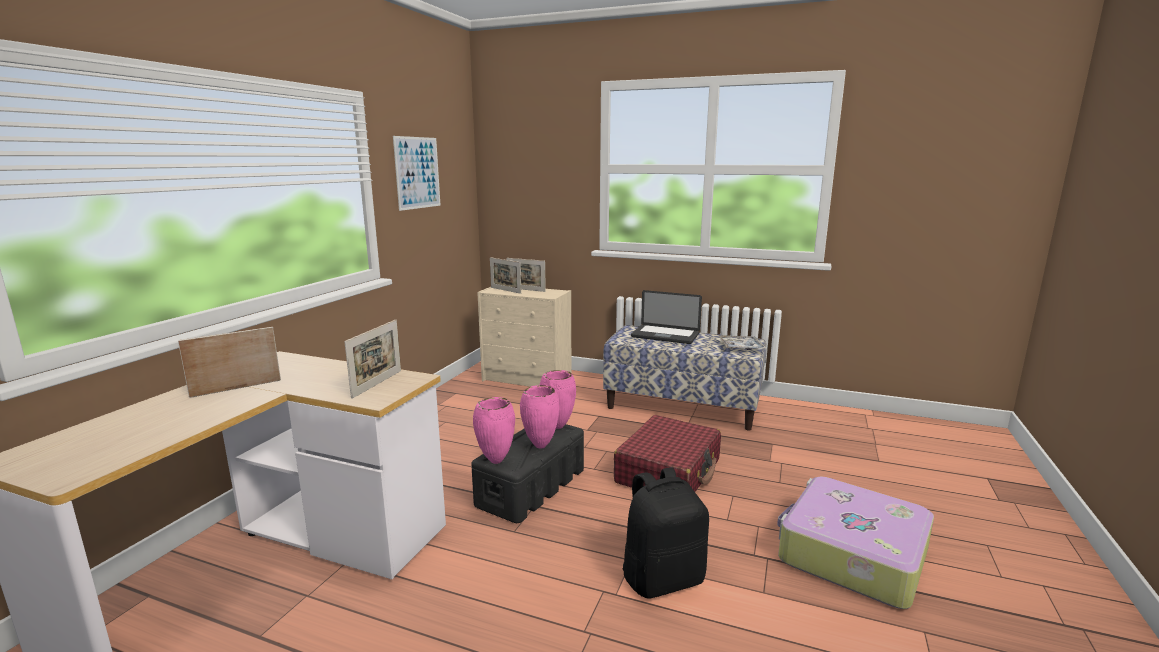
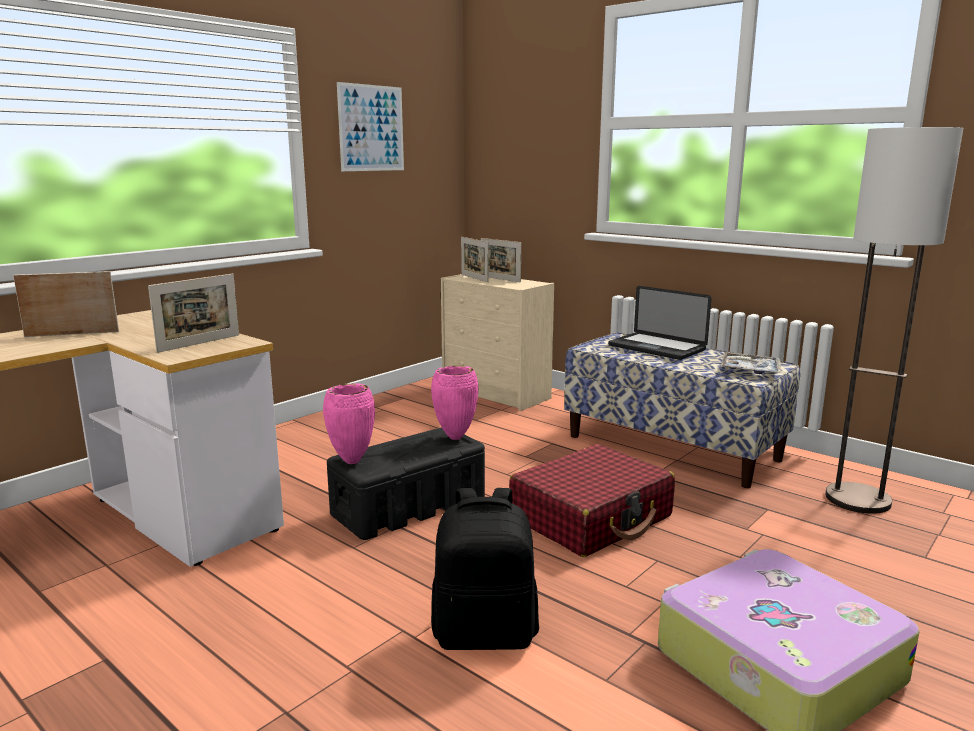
camera: 20 degrees right, 0 degrees up
pink vase [520,385,560,449] -> none
none -> floor lamp [825,127,963,514]

